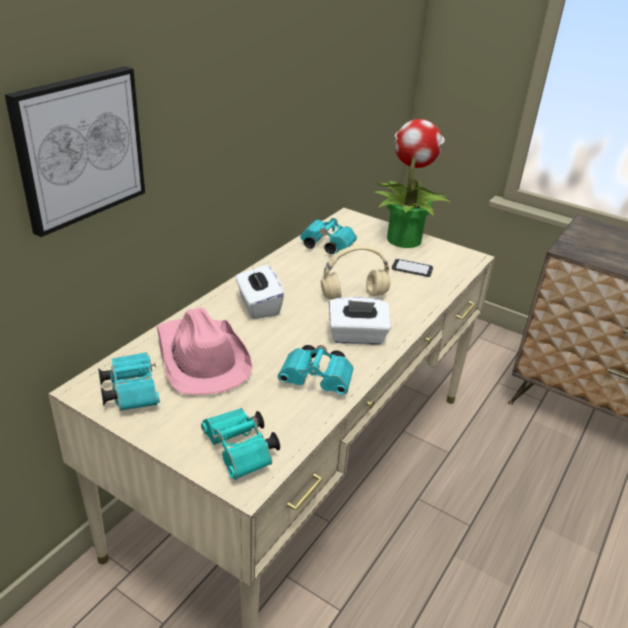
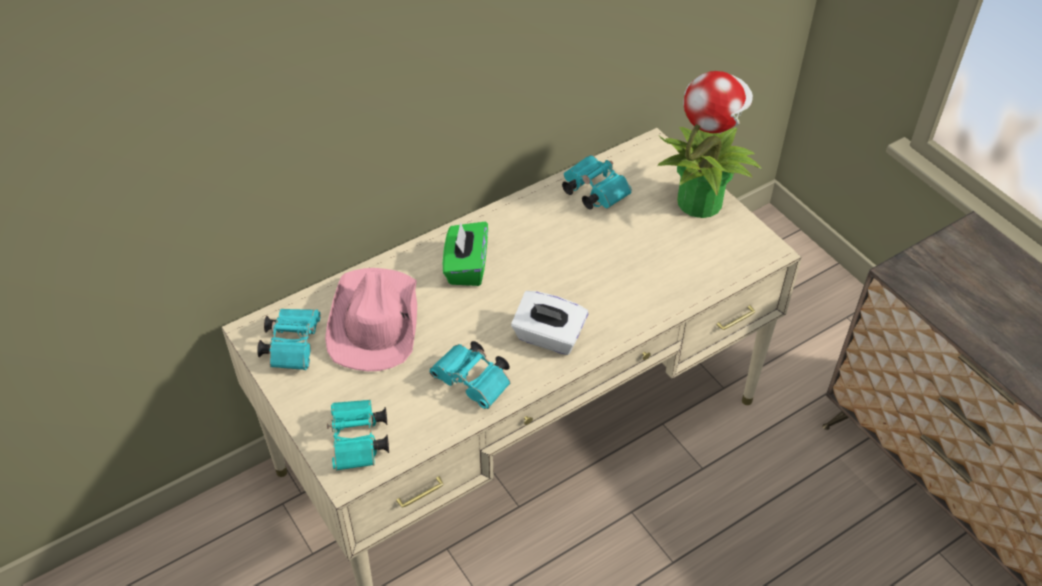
camera: 25 degrees right, 15 degrees up
picture [4,66,145,237] -> none
white tissue box [236,264,284,319] -> green tissue box [443,221,488,286]
beige headphones [321,245,390,300] -> none
phone [392,258,433,277] -> none

